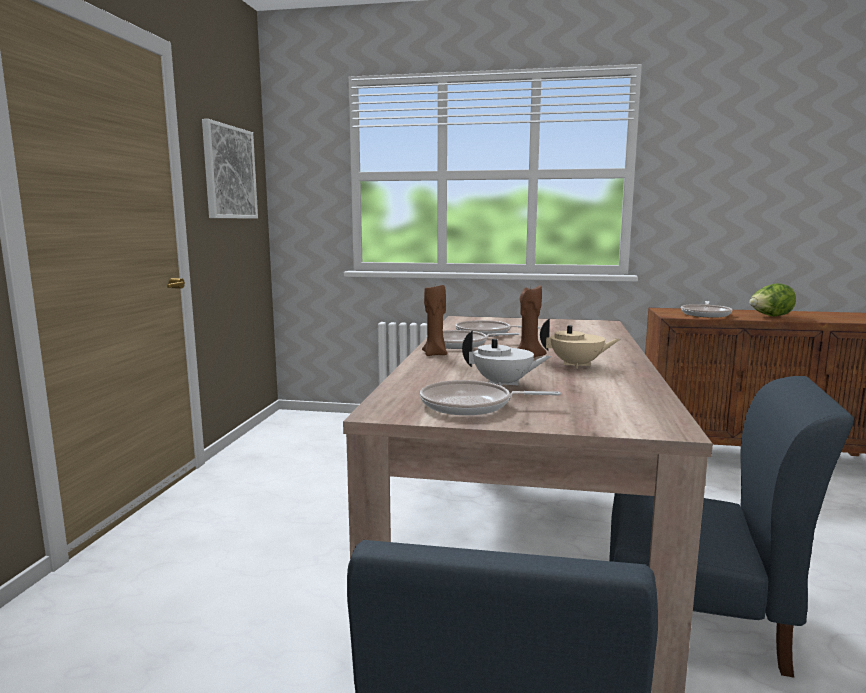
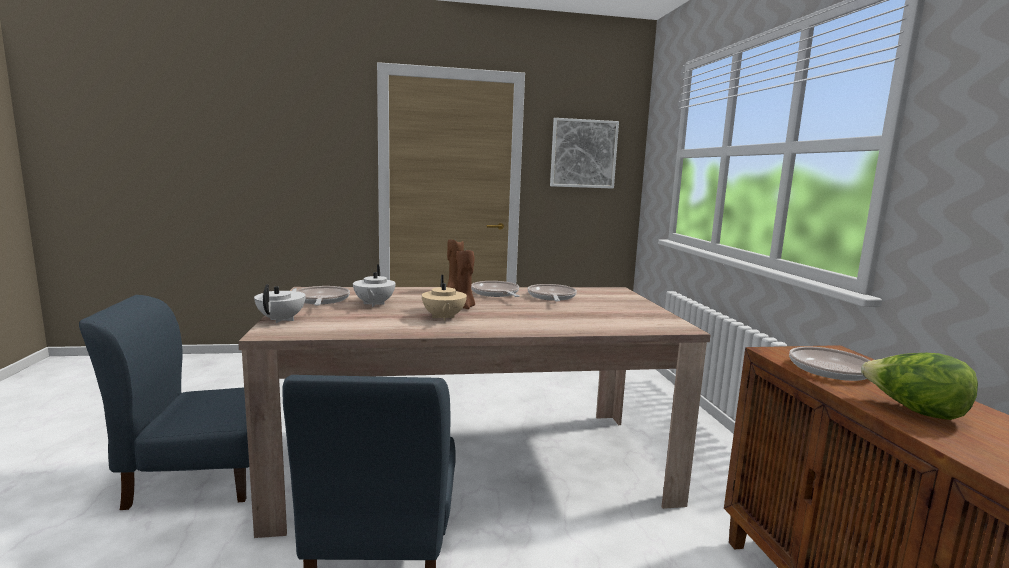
camera: 70 degrees right, 0 degrees up
none -> white teapot [254,284,306,323]

